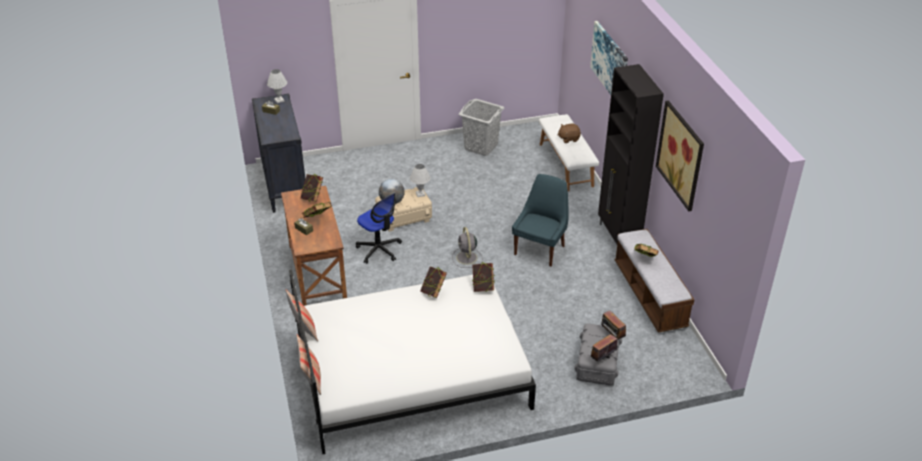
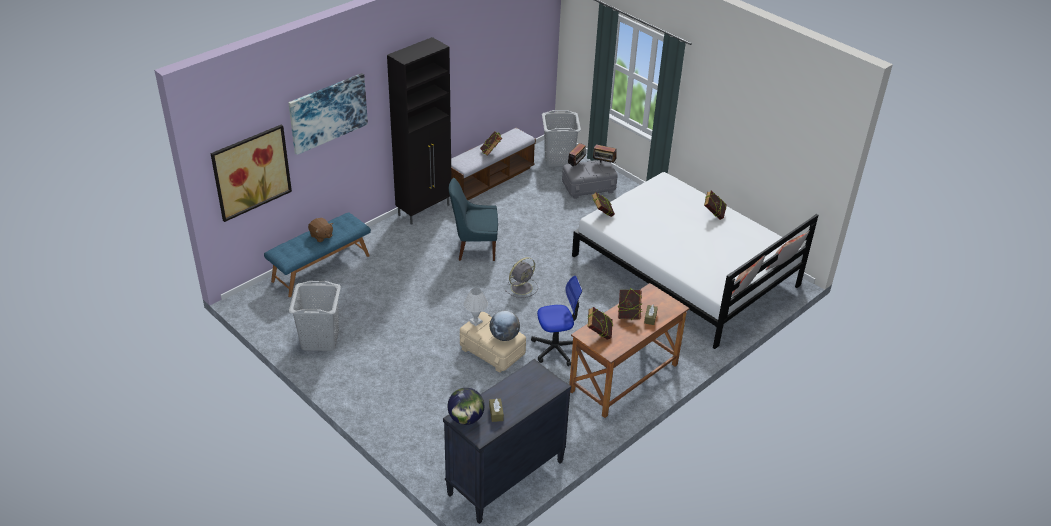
camera: 120 degrees left, 0 degrees up
white table lamp [267,69,287,103] -> globe [447,388,484,425]
office chair [356,193,402,264] -> office chair turned 60 degrees clockwise [531,276,582,366]
book [420,266,447,298] -> book moved to [704,191,727,220]
white bench [539,114,599,191] -> blue bench [264,212,371,297]
picture [656,100,704,211] -> picture moved to [210,124,292,222]
none -> grey laundry basket [542,110,581,167]

